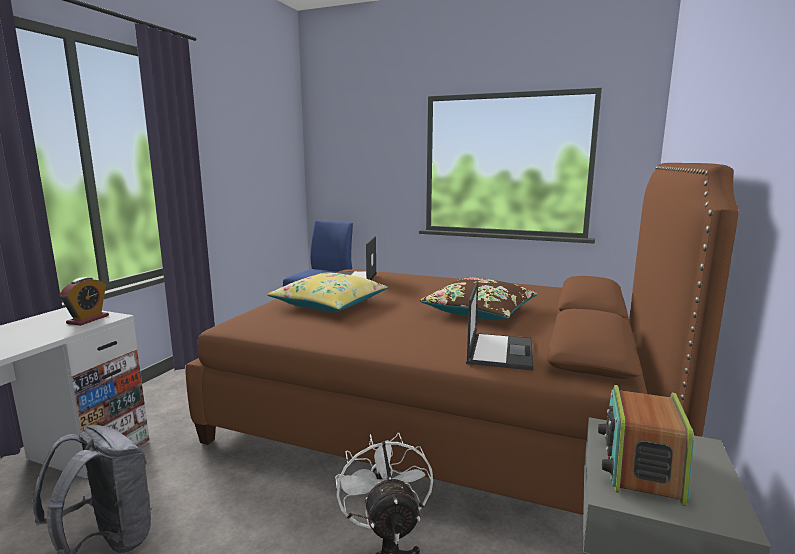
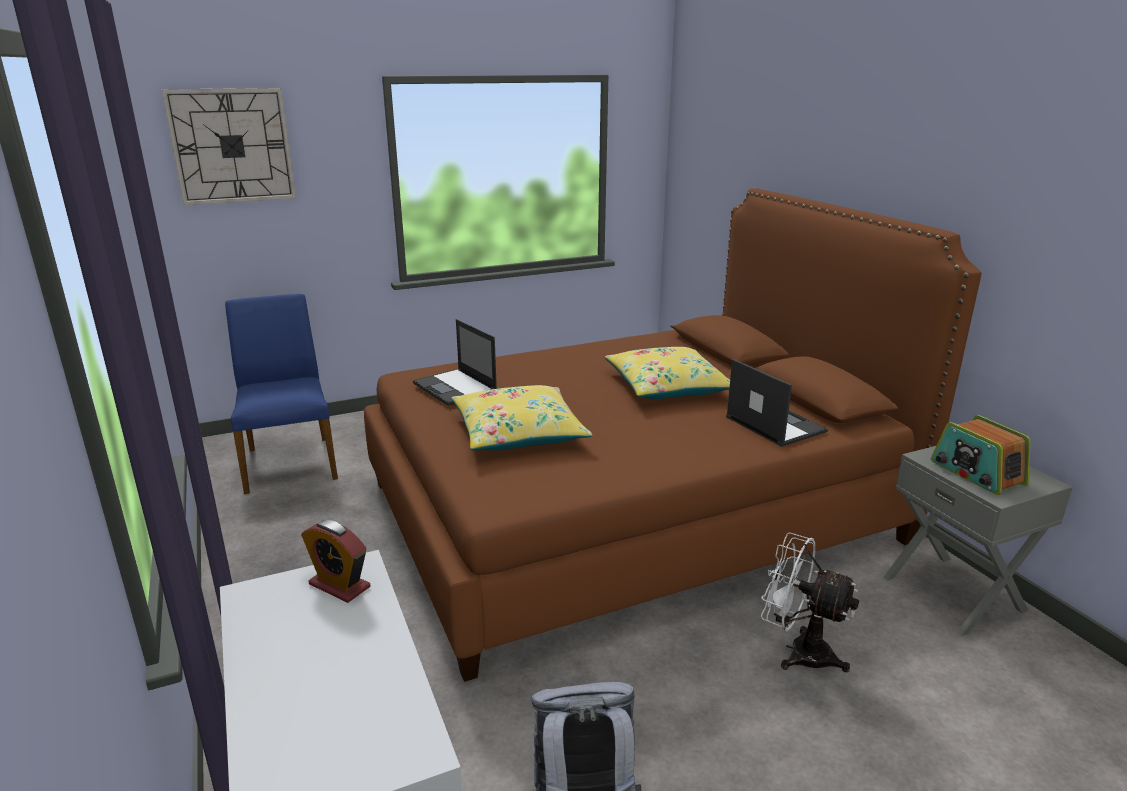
camera: 45 degrees left, 10 degrees up
alarm clock [59,277,109,326] -> alarm clock turned 150 degrees clockwise [301,520,370,603]
brown pillow [420,278,537,320] -> yellow pillow [605,347,730,399]
none -> wall clock [161,88,296,205]

